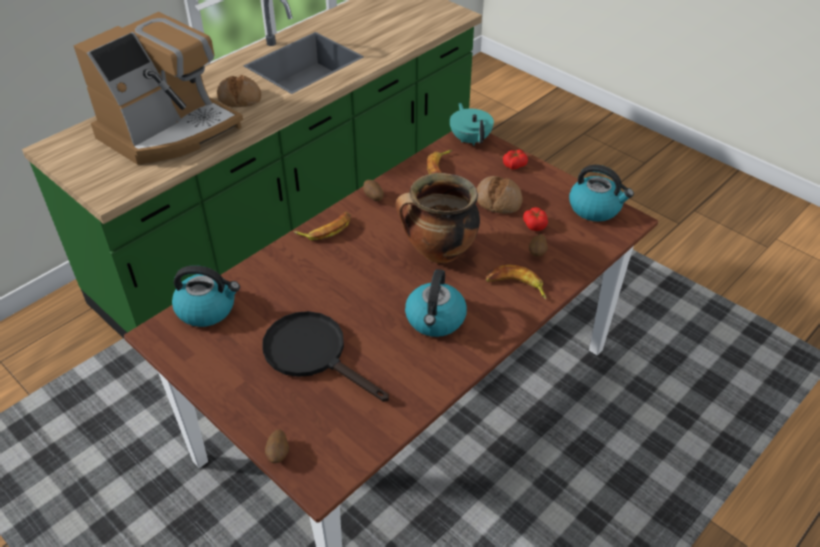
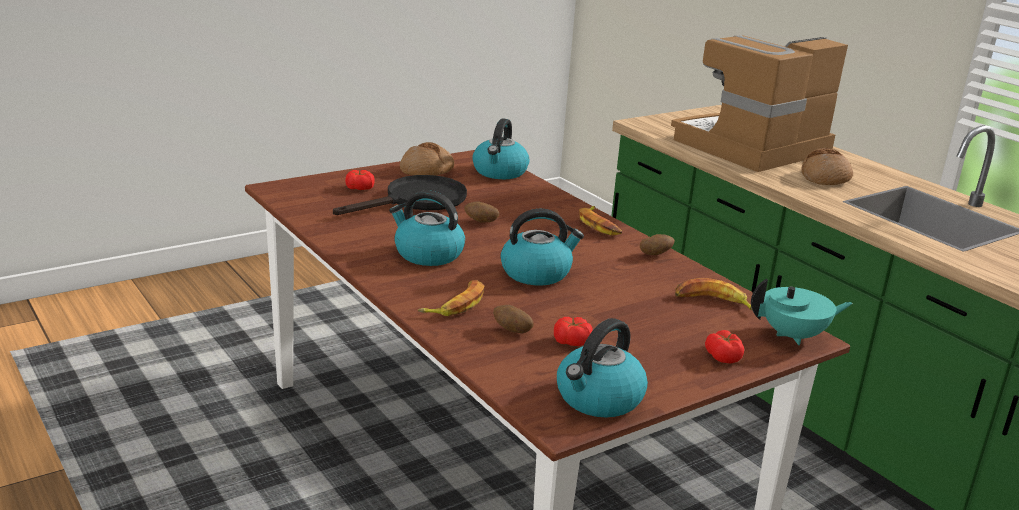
camera: 100 degrees right, 20 degrees down
coffee machine [74,12,243,165] -> coffee machine turned 90 degrees clockwise [671,35,848,172]
potato [265,430,289,463] -> potato moved to [464,201,499,223]
cooking pot [395,173,480,263] -> kettle [500,209,584,285]
bread [477,176,522,214] -> bread moved to [400,142,454,176]
none -> tomato [345,170,375,190]

